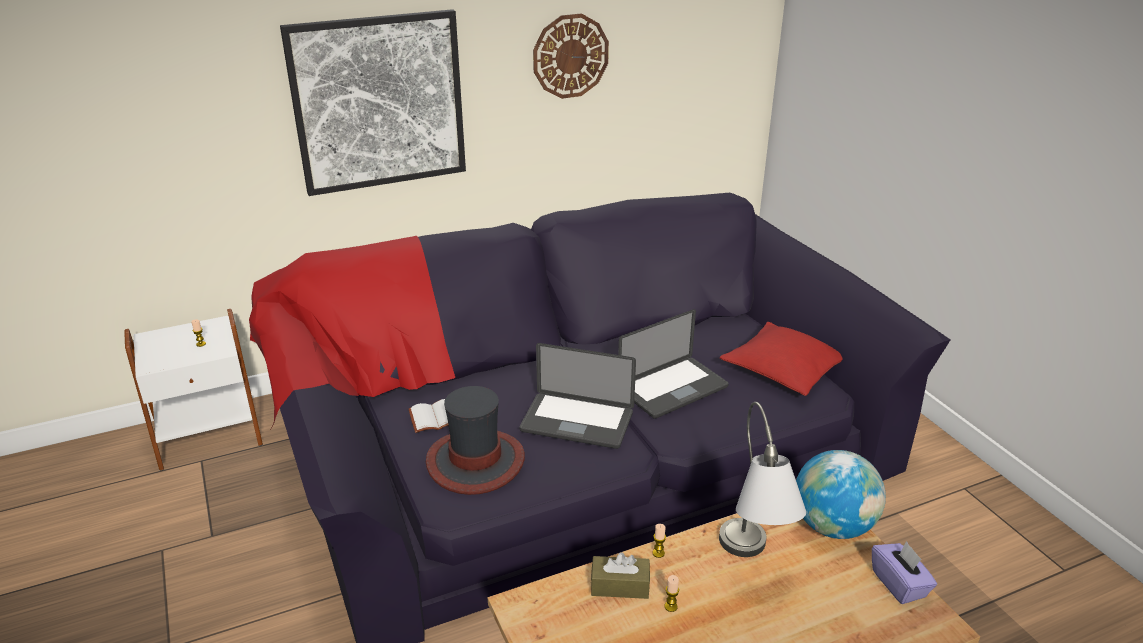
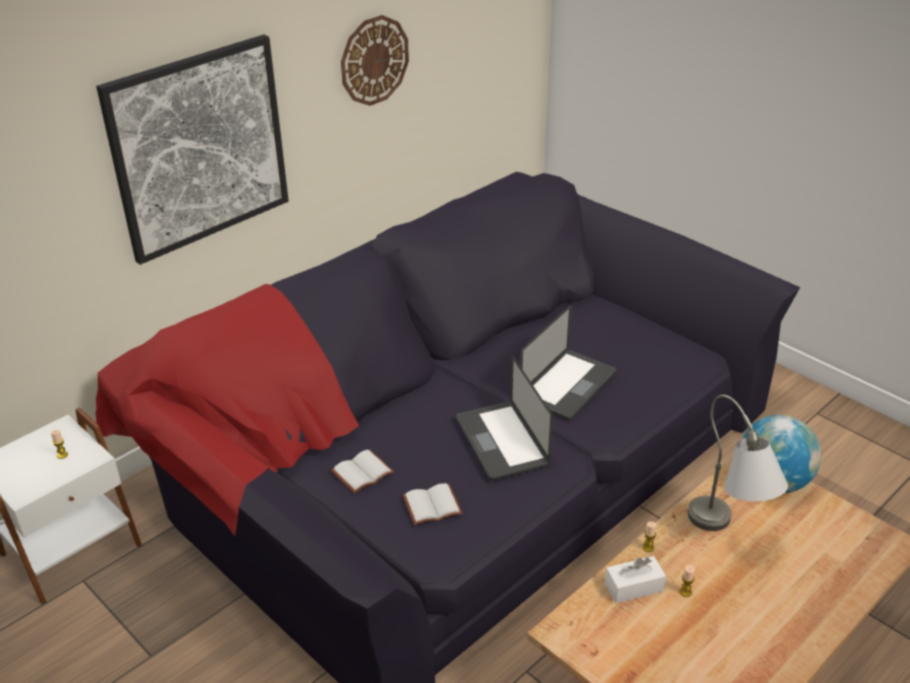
camera: 20 degrees left, 5 degrees up
hat [426,386,525,495] -> white book [403,483,463,525]
laptop [519,343,636,449] -> laptop turned 75 degrees clockwise [456,355,553,481]
brown tissue box [591,552,650,599] -> white tissue box [605,556,666,603]
red pillow [719,322,843,396] -> none
purple tissue box [872,541,937,604] -> none

